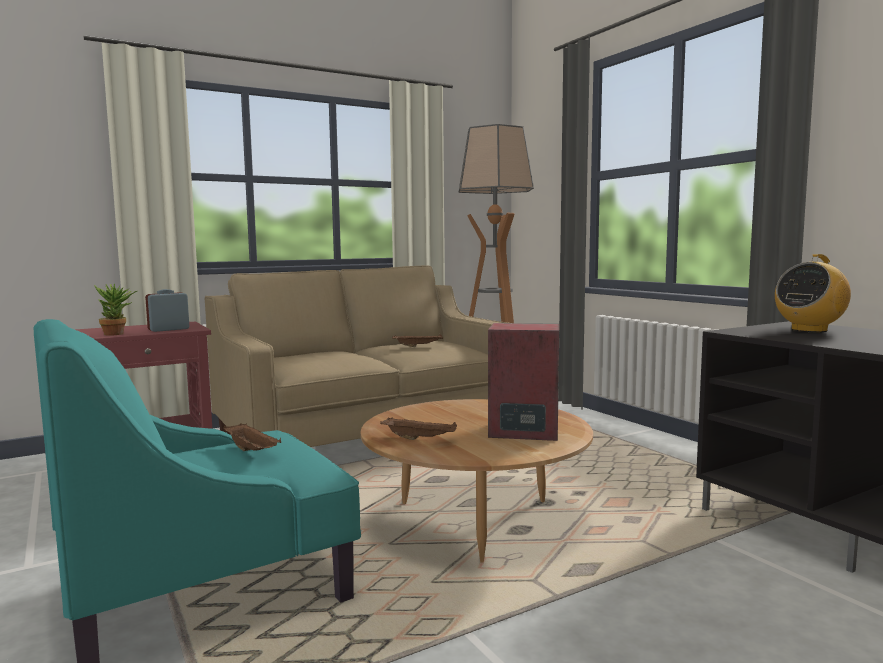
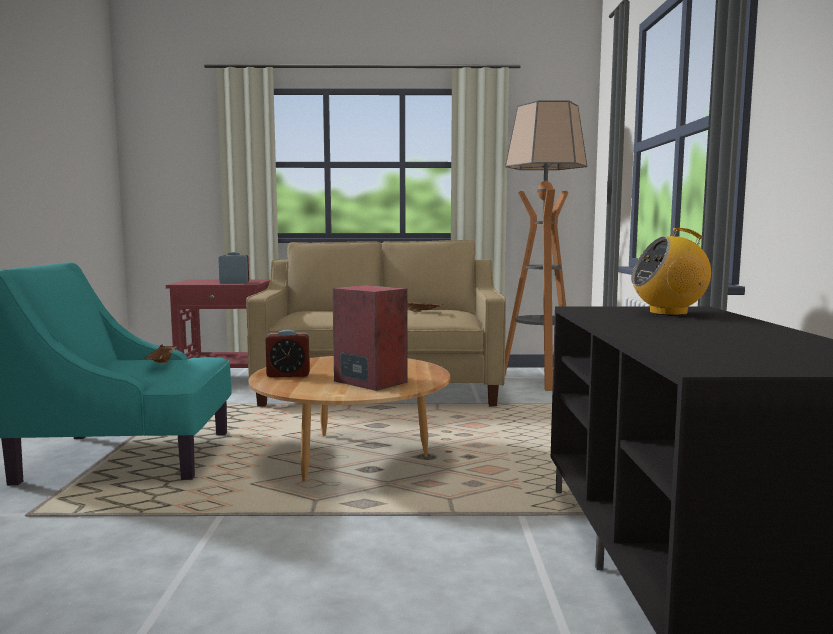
camera: 30 degrees right, 0 degrees up
potted plant [94,284,137,336] -> none
brown tray [380,417,457,440] -> alarm clock [265,330,310,377]

